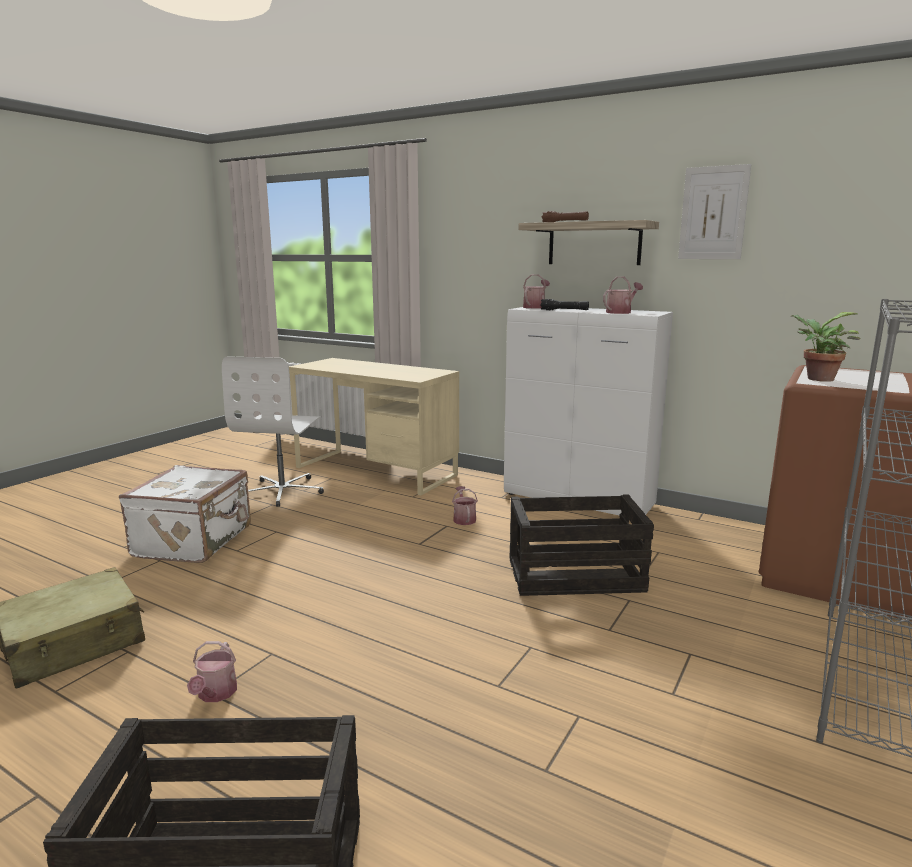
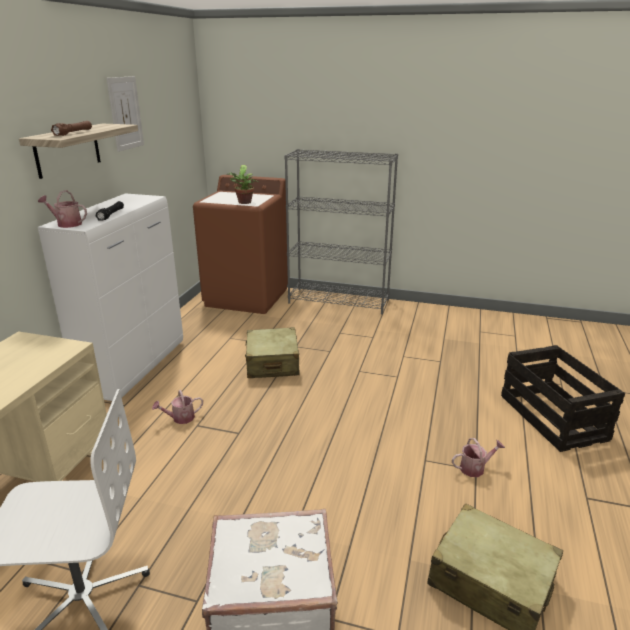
camera: 105 degrees left, 10 degrees up
crate [510,494,654,596] -> beige suitcase [245,327,300,378]
watering can [603,276,643,314] -> none

